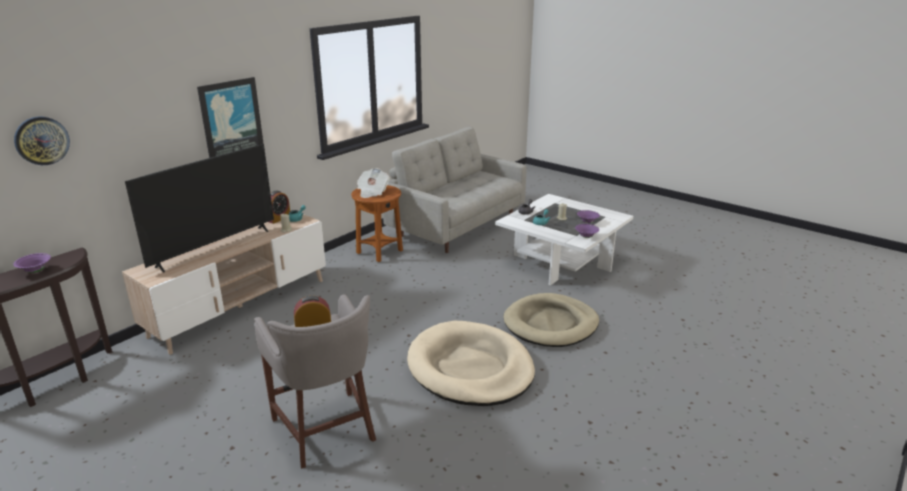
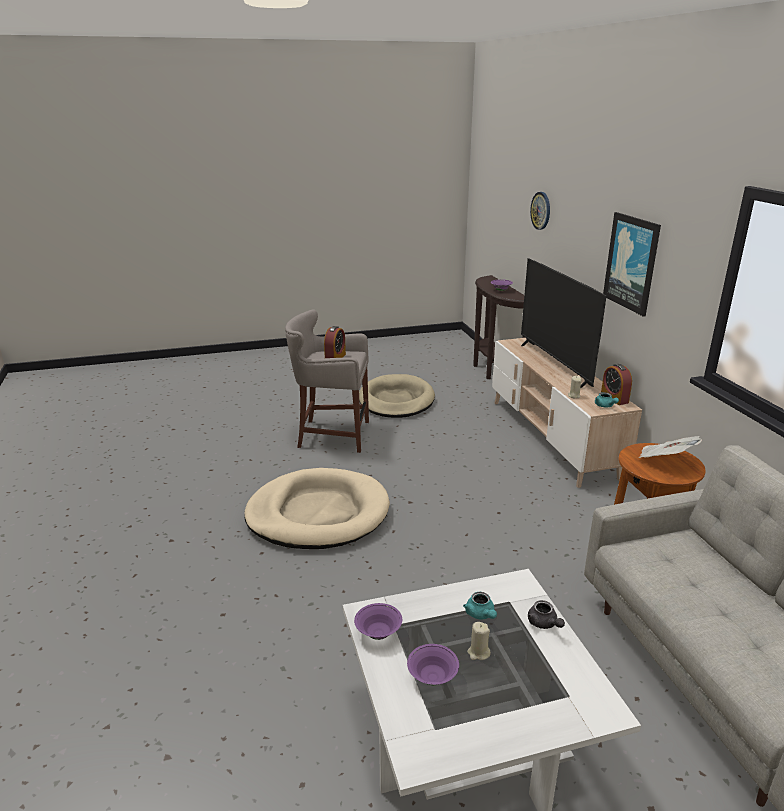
camera: 125 degrees right, 0 degrees up
beige dog bed [503,293,599,347] -> beige dog bed moved to [359,374,435,418]

